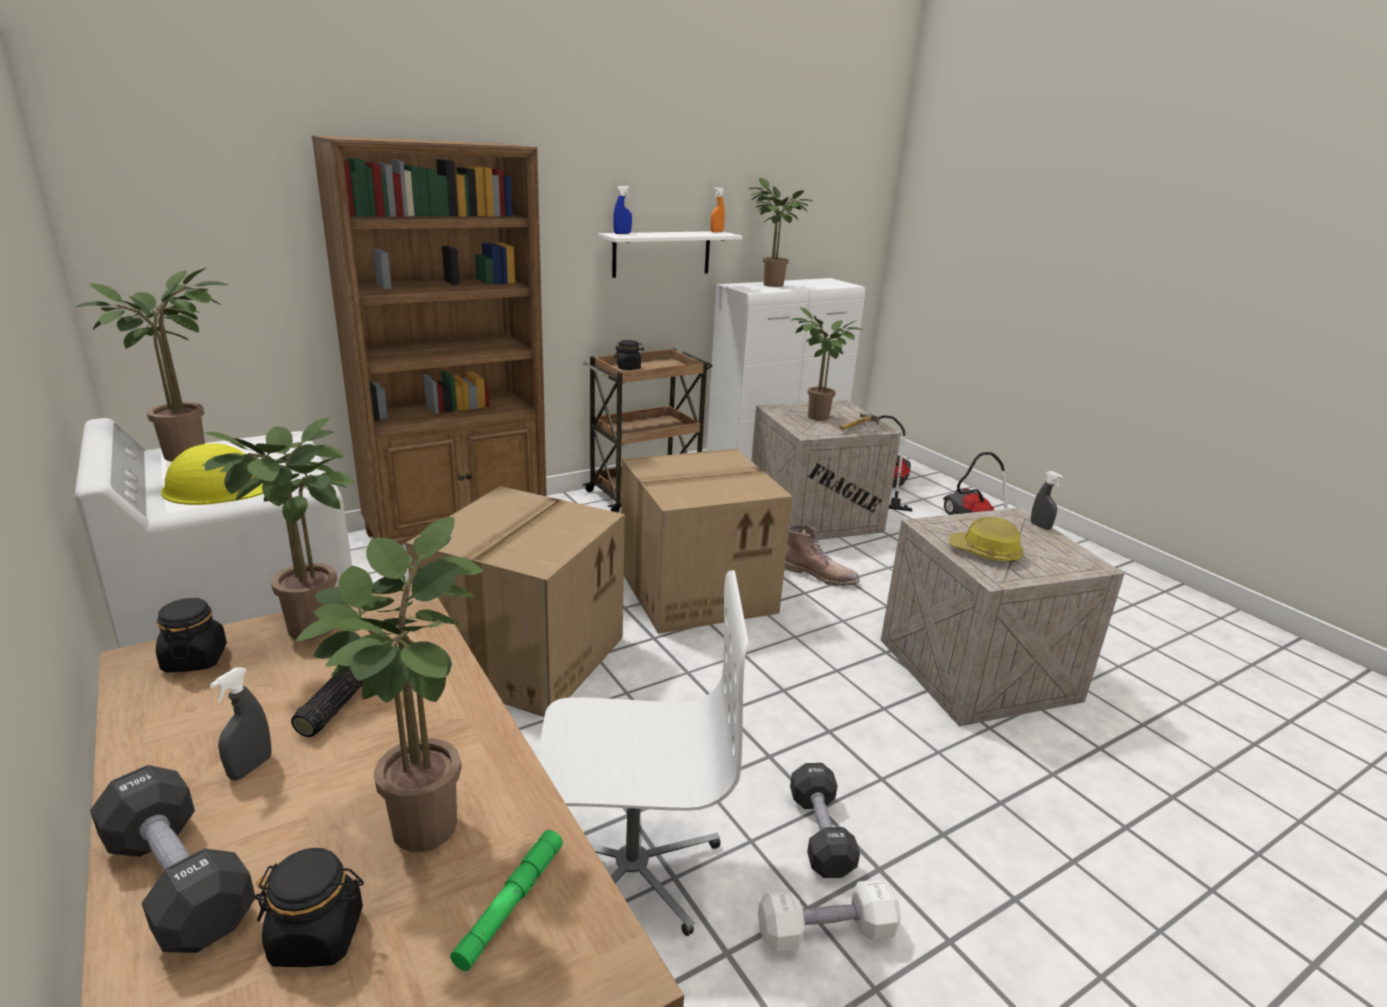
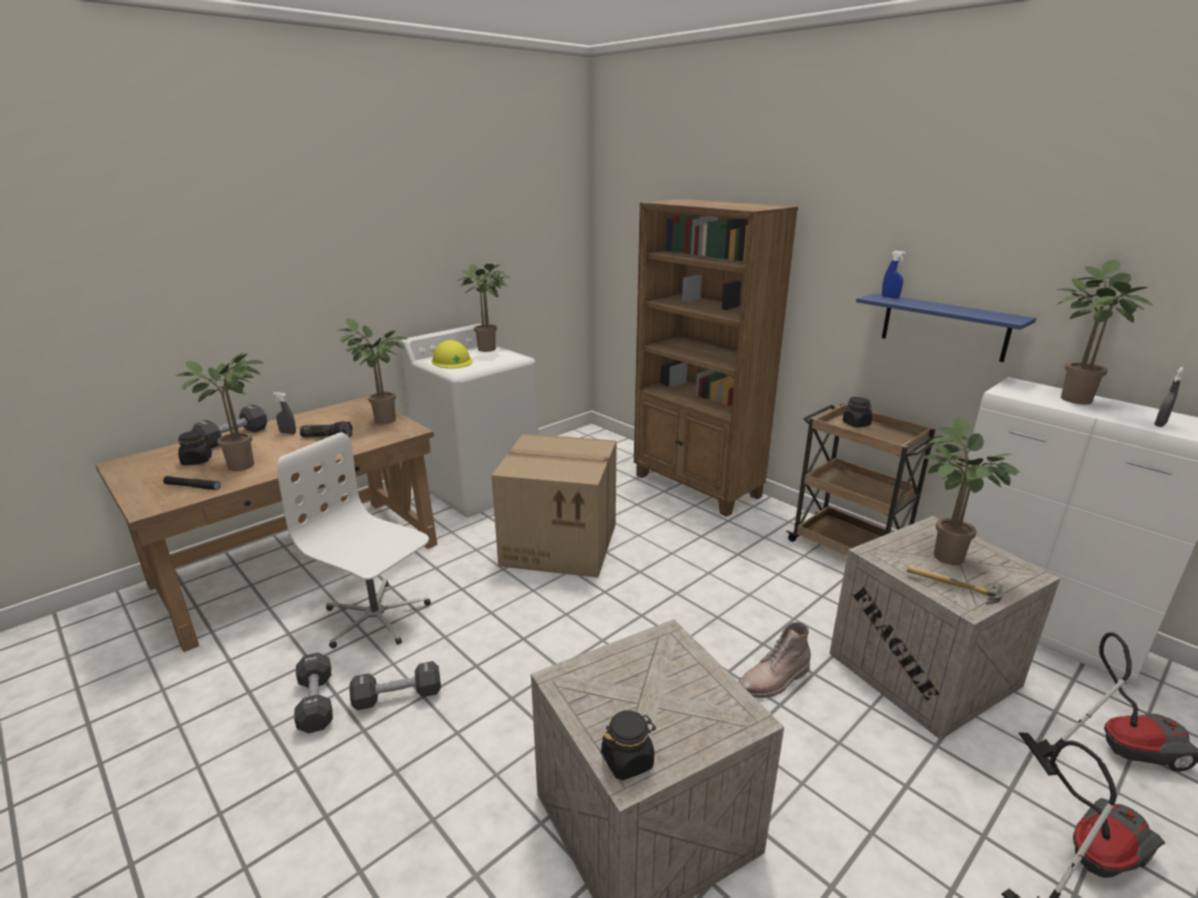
camera: 80 degrees right, 0 degrees up
black jar [156,598,227,673] -> black jar moved to [601,710,656,780]
green flashlight [450,830,563,971] -> black flashlight [163,476,220,490]
white office chair [537,570,749,936] -> white office chair turned 135 degrees clockwise [277,432,431,648]
white shelf [598,231,742,278] -> blue shelf [856,293,1036,362]
cardboard box [621,449,792,634] -> none
orange spray bottle [710,187,725,232] -> none
white dumbbell [758,879,901,952] -> black dumbbell [294,653,333,733]
brown boot [785,525,860,586] -> brown boot turned 45 degrees clockwise [738,622,811,698]
hard hat [949,517,1024,563] -> none
grey spray bottle [1031,471,1063,530] -> grey spray bottle moved to [1154,367,1184,427]

